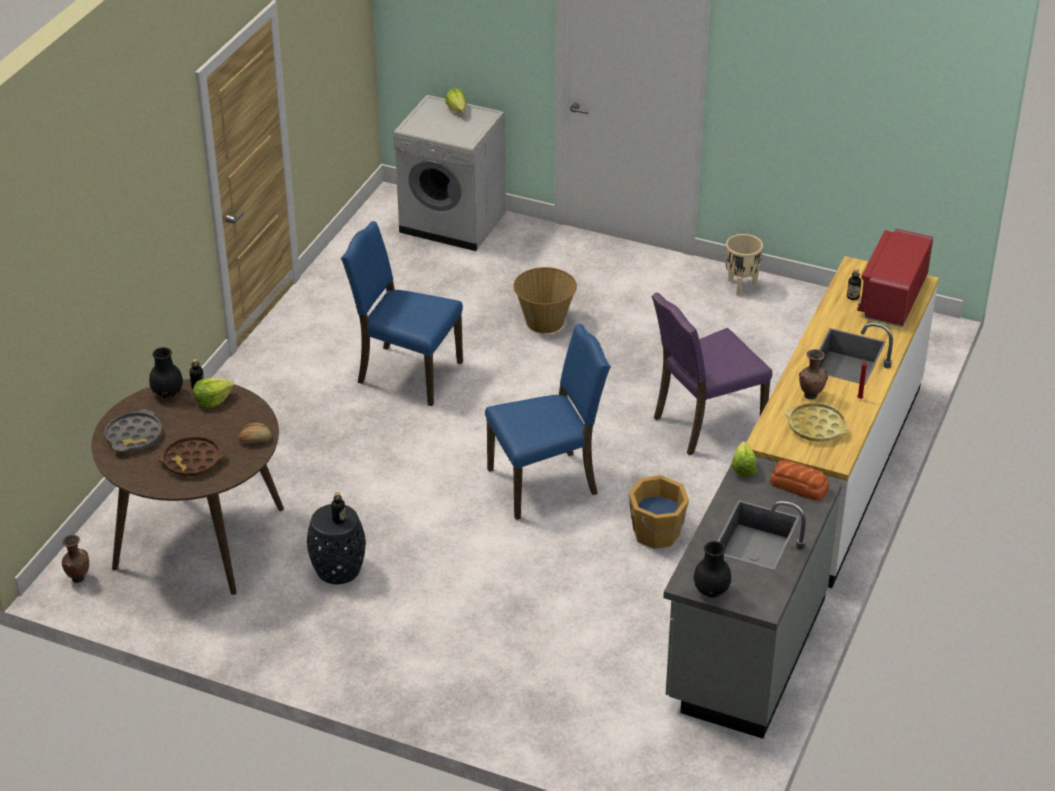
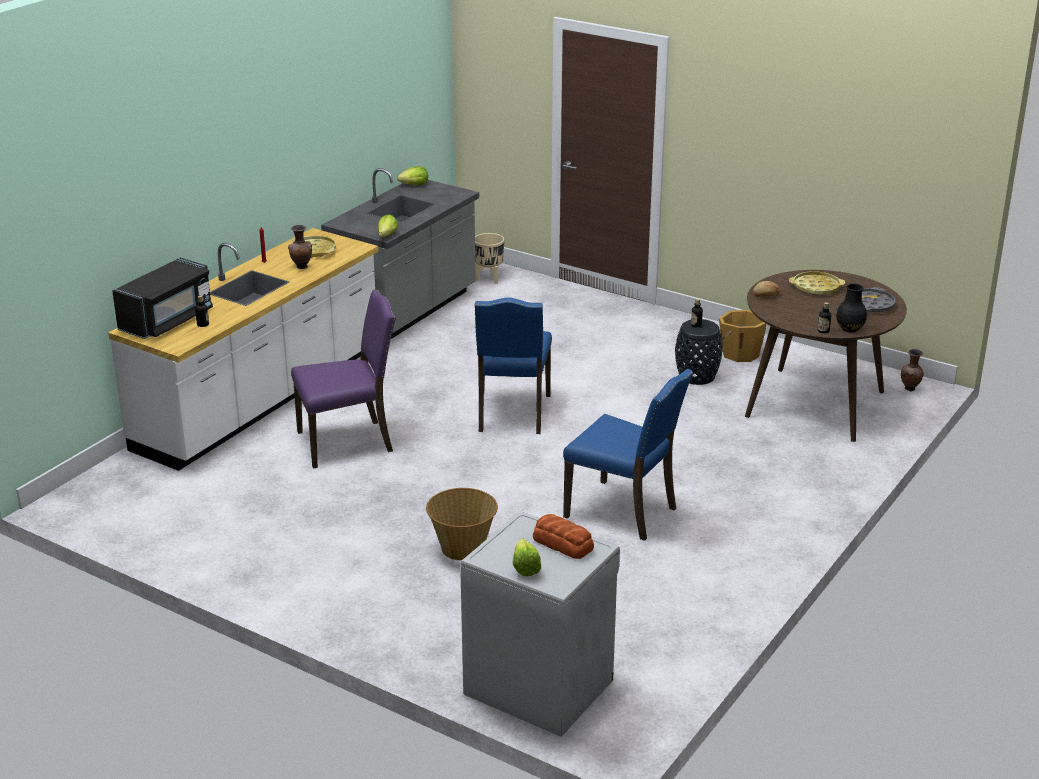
camera: 170 degrees left, 10 degrees down
brown tray [157,436,226,476] -> yellow tray [789,271,845,295]
lettuce [193,378,235,409] -> lettuce moved to [397,166,428,185]
blue chair [485,324,611,520] -> blue chair turned 75 degrees counterclockwise [475,297,552,434]
orange bucket [629,475,689,549] -> orange bucket moved to [719,310,766,362]
black vase [694,541,731,598] -> none
beige planter [726,234,763,296] -> beige planter moved to [475,233,504,284]
bread [769,460,829,501] -> bread moved to [533,514,594,559]
red microwave [857,229,933,328] -> black microwave [112,258,213,339]

